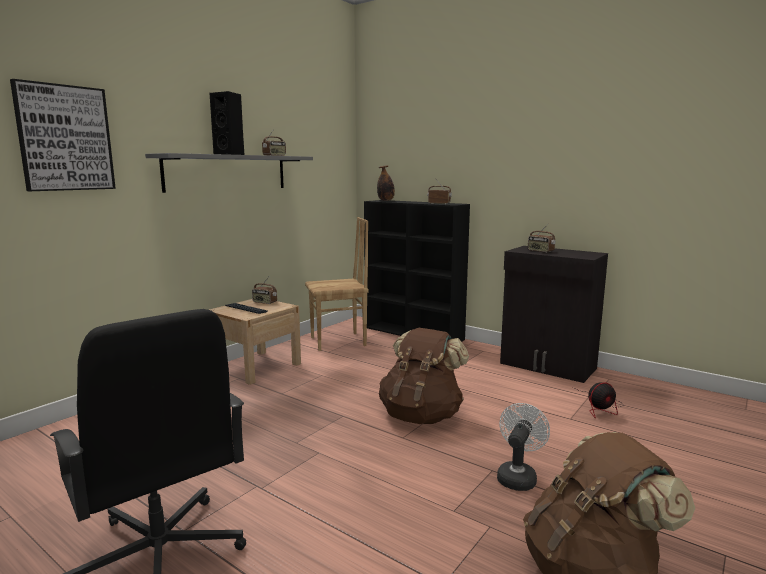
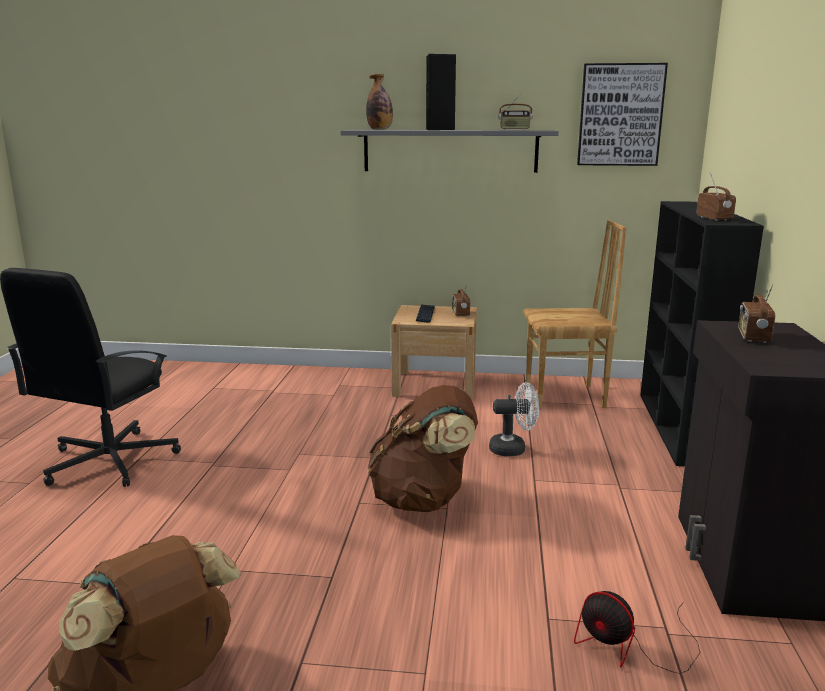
camera: 60 degrees right, 5 degrees up
picture [10,79,116,191] -> picture moved to [577,63,668,166]
brown chair [305,217,369,351] -> brown chair turned 45 degrees counterclockwise [523,220,626,409]
bottle [377,165,395,201] -> bottle moved to [366,74,393,130]
white fan [497,403,550,491] -> white fan moved to [489,382,539,456]

